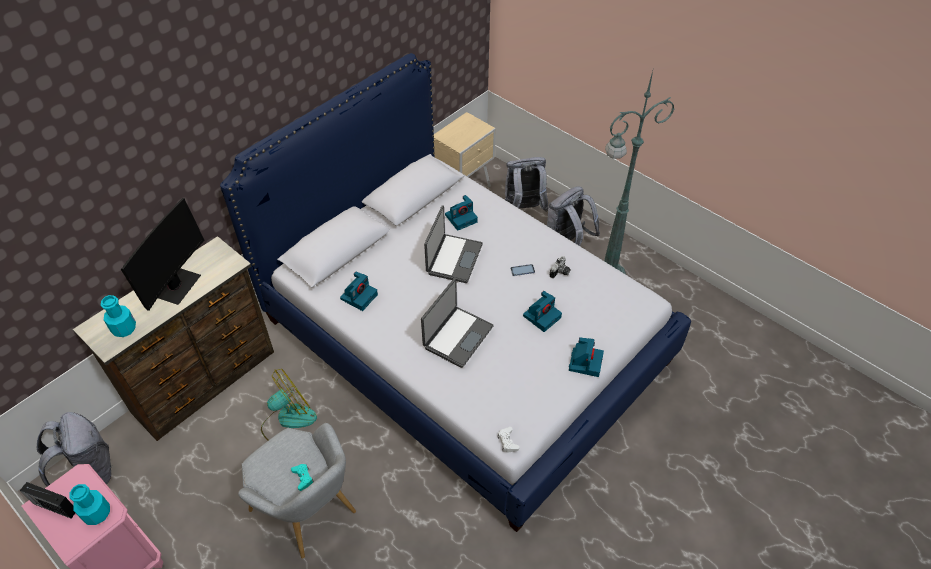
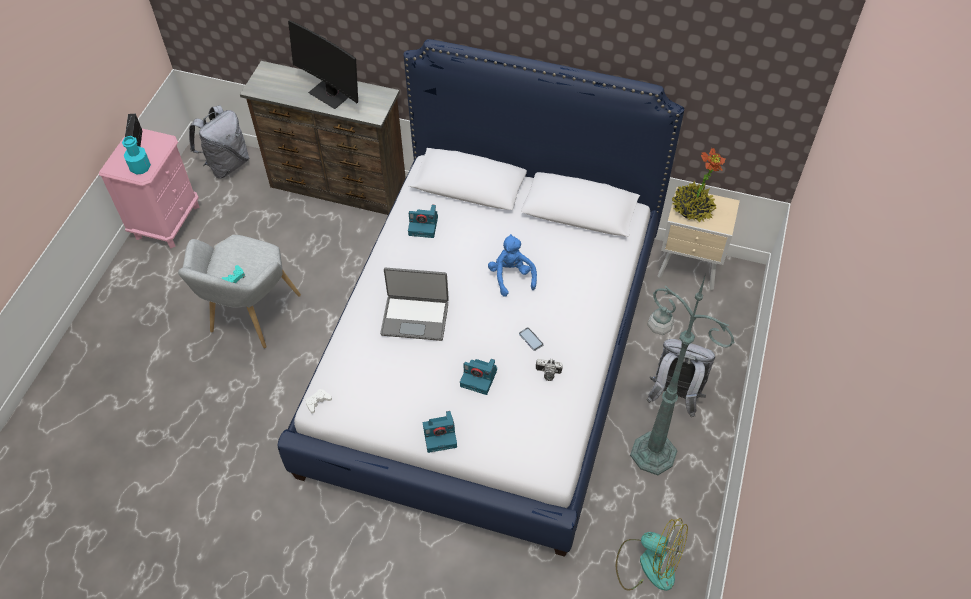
camera: 65 degrees right, 5 degrees up
turquoise bottle [101,295,136,337] -> none
monitor [121,198,205,311] -> monitor turned 45 degrees clockwise [288,20,358,109]
fan [261,369,317,441] -> fan moved to [616,518,688,591]
laptop [424,205,483,283] -> blue plush toy [488,234,537,297]
camera [445,195,478,231] -> none
grey backpack [504,157,548,212] -> none
none -> potted plant [672,148,725,223]

